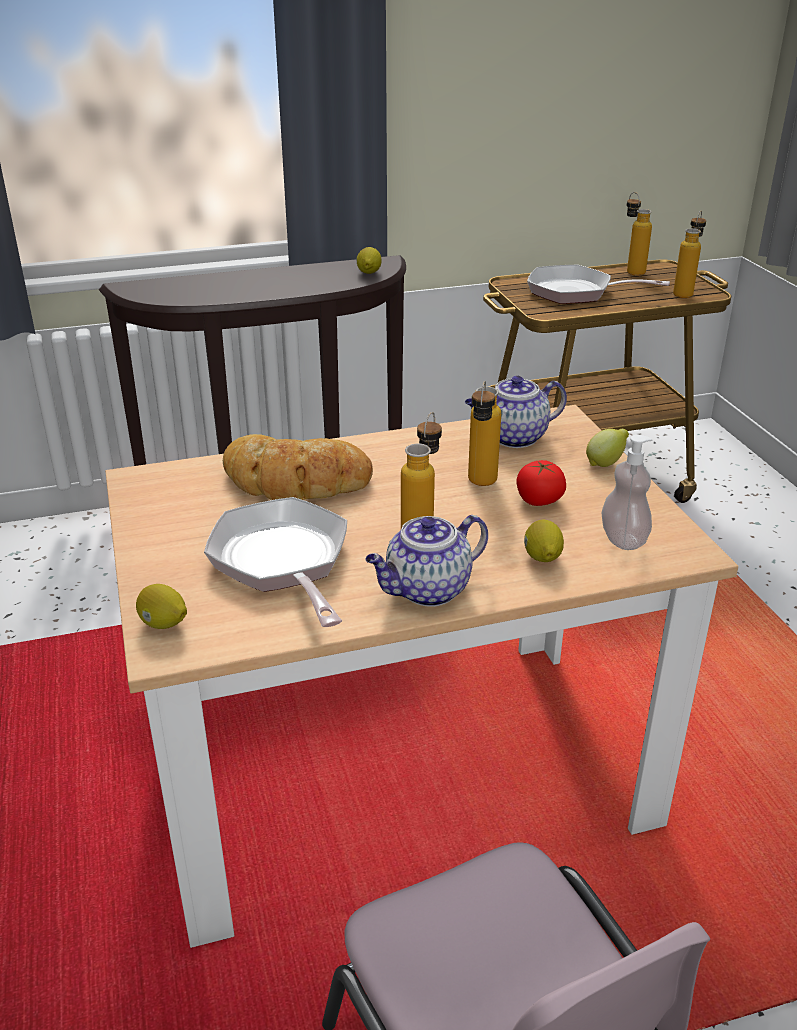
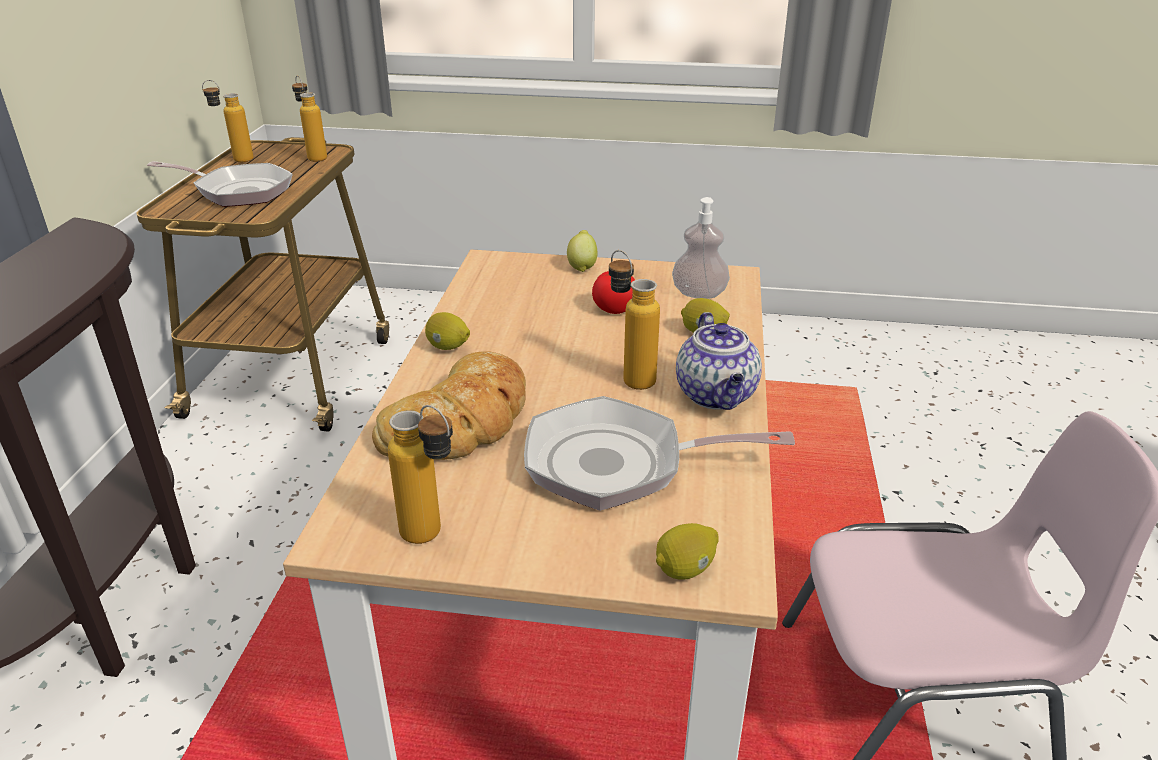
camera: 65 degrees left, 0 degrees up
lemon [357,247,381,274] -> lemon moved to [425,312,470,350]
teapot [465,376,567,448] -> none
bottle [468,381,501,486] -> bottle moved to [388,405,453,544]
frying pan [527,265,670,304] -> frying pan turned 120 degrees counterclockwise [147,161,293,207]

